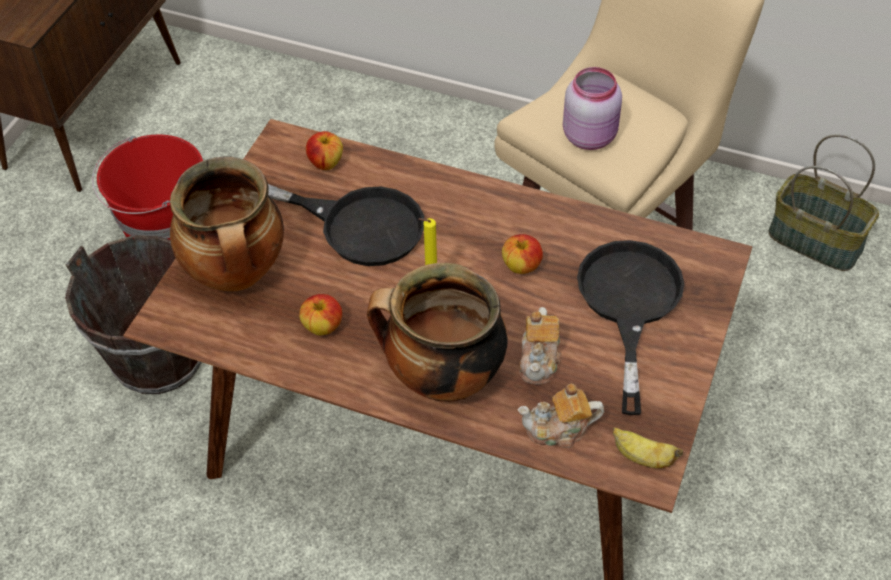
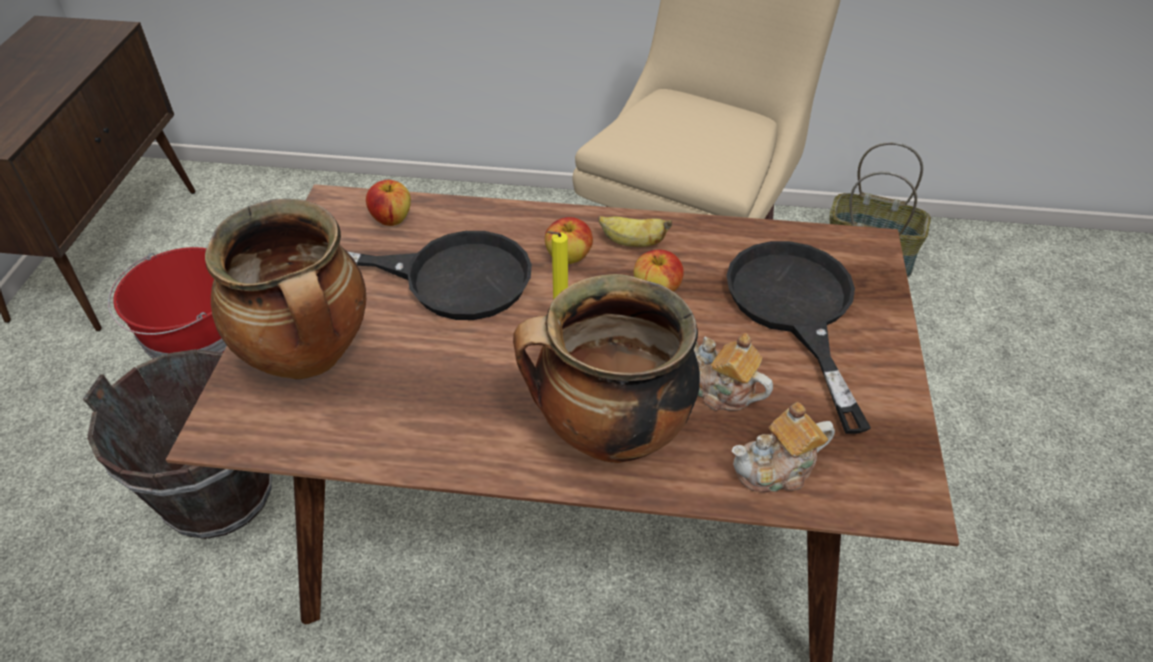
camera: 15 degrees left, 5 degrees down
apple [299,294,342,336] -> apple moved to [545,217,593,264]
teapot [519,307,562,385] -> teapot turned 135 degrees clockwise [694,333,773,411]
pink jar [563,67,622,150] -> none
banana [613,427,683,468] -> banana moved to [598,216,672,247]

